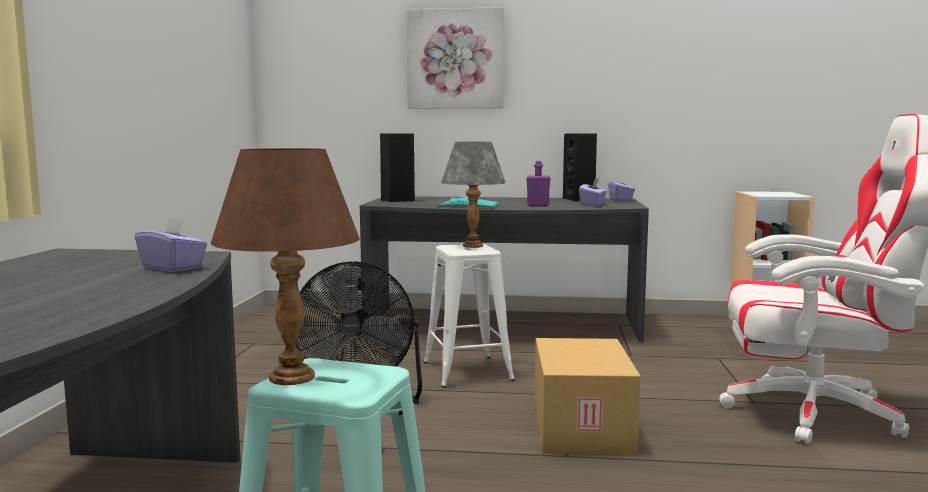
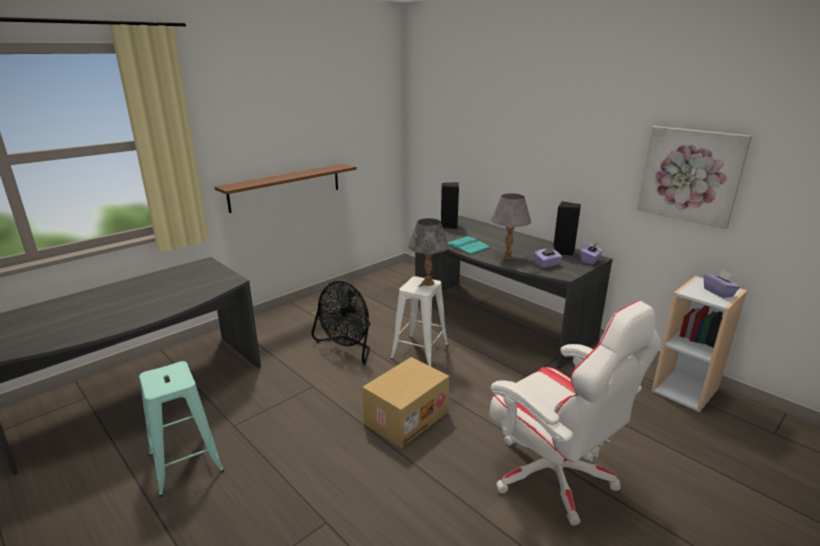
camera: 40 degrees right, 15 degrees up
purple tissue box [135,216,207,272] -> purple tissue box moved to [704,270,740,298]
brown table lamp [211,148,360,385] -> none
picture [406,7,504,109] -> picture moved to [637,126,752,229]
purple bottle [526,161,551,206] -> grey table lamp [491,193,531,260]
none -> brown shelf [215,164,357,213]

